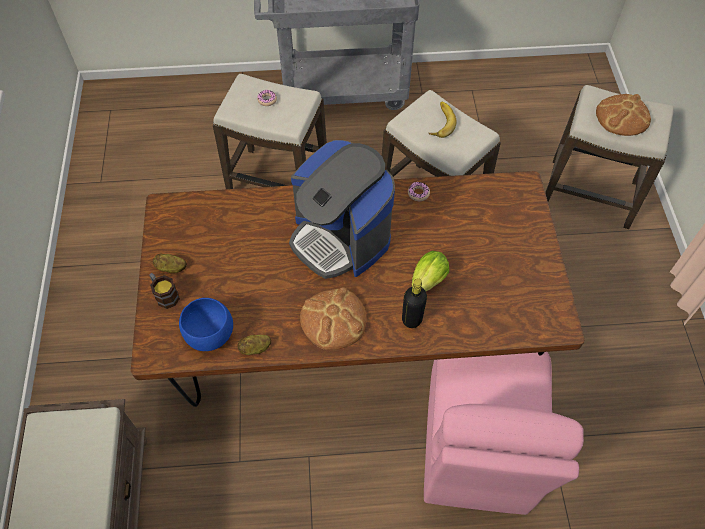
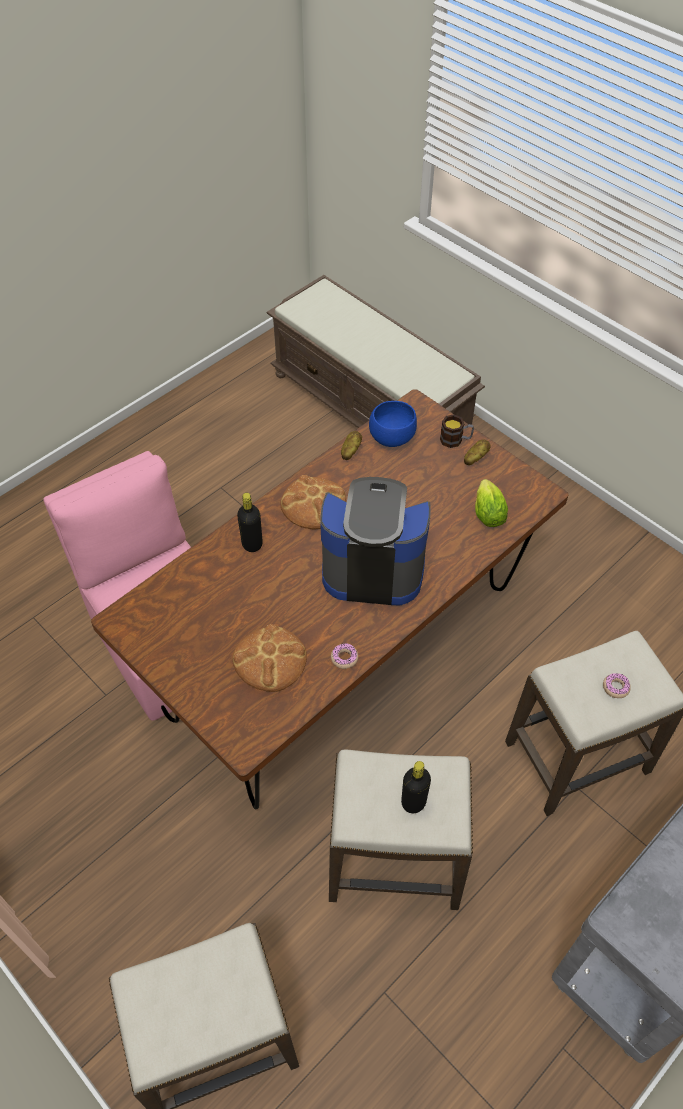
camera: 140 degrees right, 5 degrees down
lettuce [412,251,449,291] -> lettuce moved to [475,479,508,527]
banana [429,102,457,138] -> black bottle [401,761,431,813]
bread [596,94,651,136] -> bread moved to [232,624,307,692]

